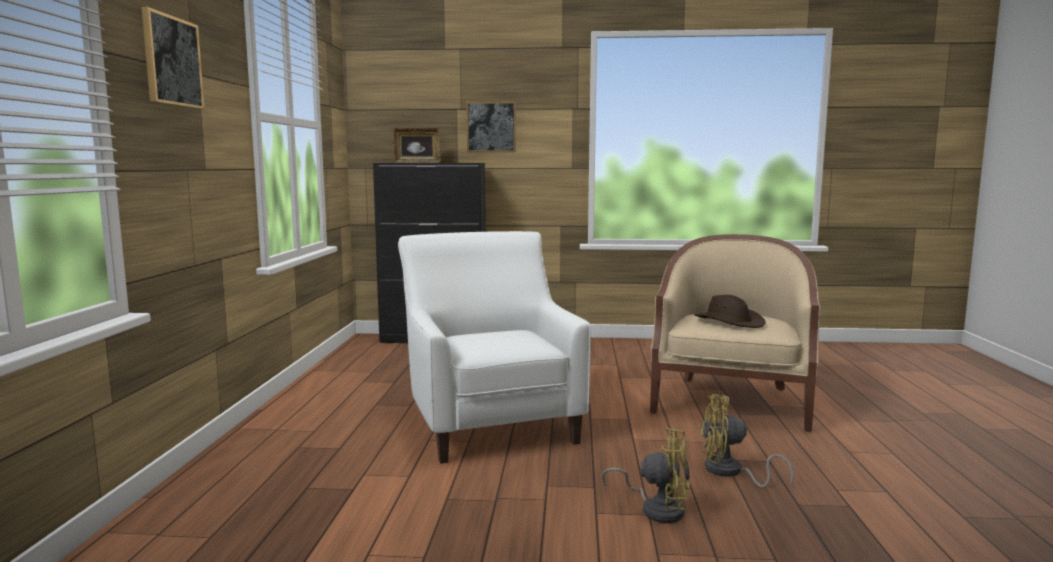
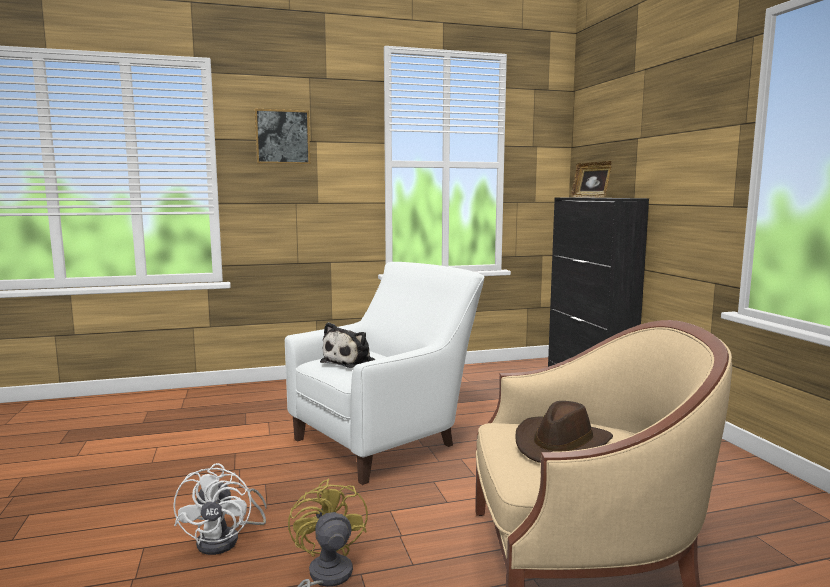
camera: 70 degrees right, 0 degrees up
picture [466,102,516,152] -> none
yellow fan [602,428,690,523] -> white fan [173,463,266,555]
none -> plush toy [320,322,375,368]

